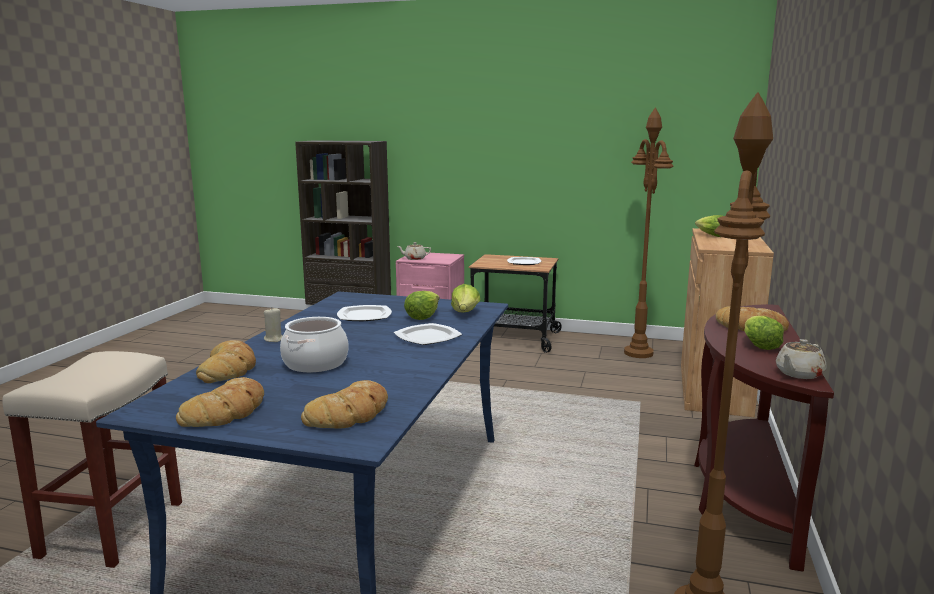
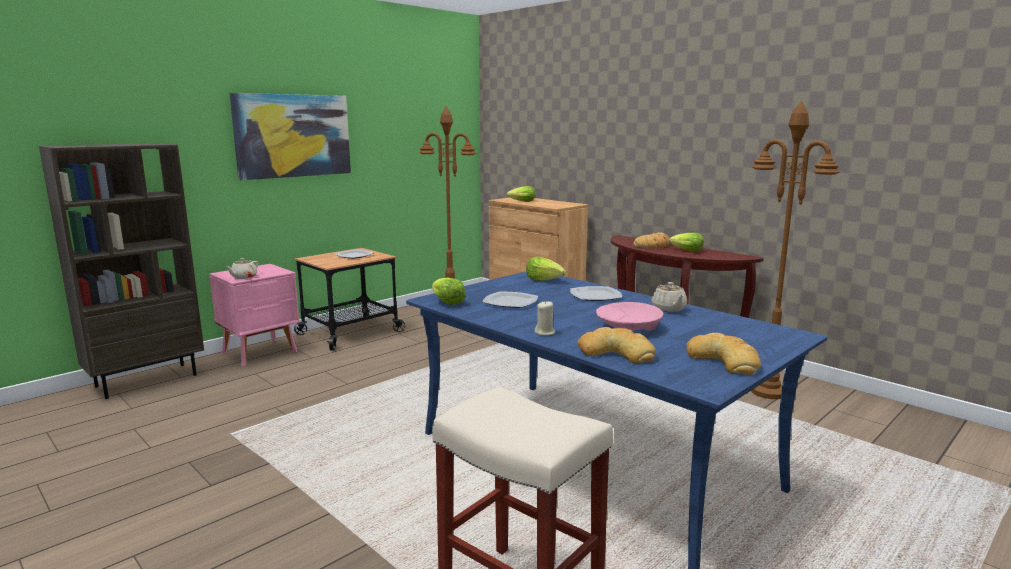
camera: 60 degrees left, 0 degrees up
cooking pot [280,317,349,372] -> pink bowl [596,302,663,331]
bread [301,380,388,429] -> none
lettuce [404,291,440,320] -> lettuce moved to [432,277,465,305]
beige teapot [776,339,827,379] -> beige teapot moved to [651,282,687,312]
none -> picture [229,93,351,180]

